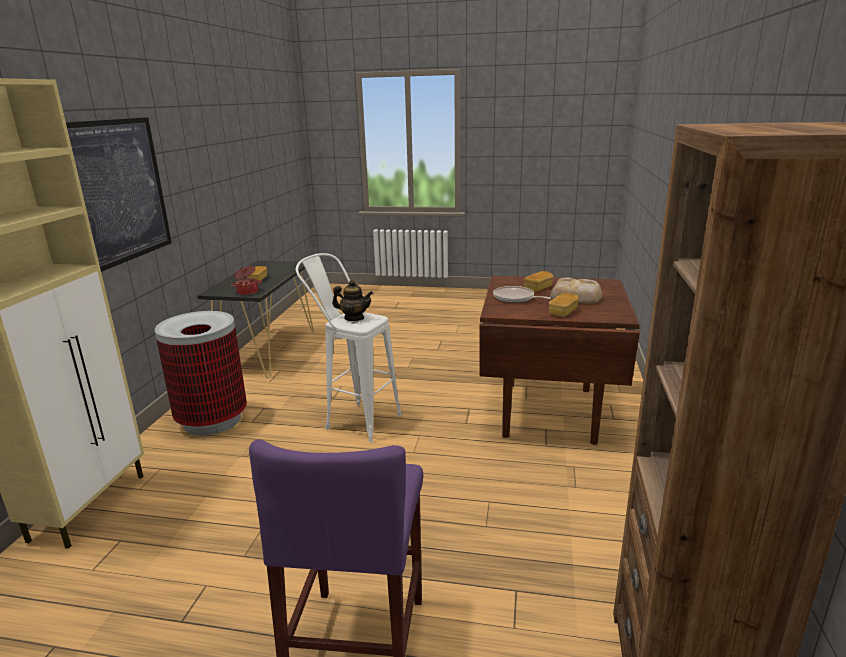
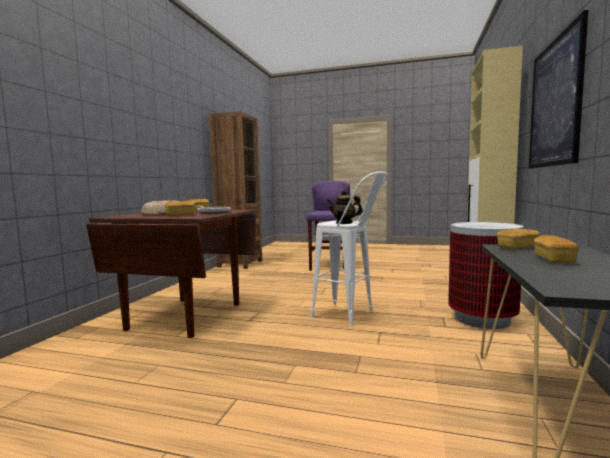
camera: 175 degrees left, 15 degrees down
cooking pot [231,266,262,295] -> bread [497,229,540,249]

